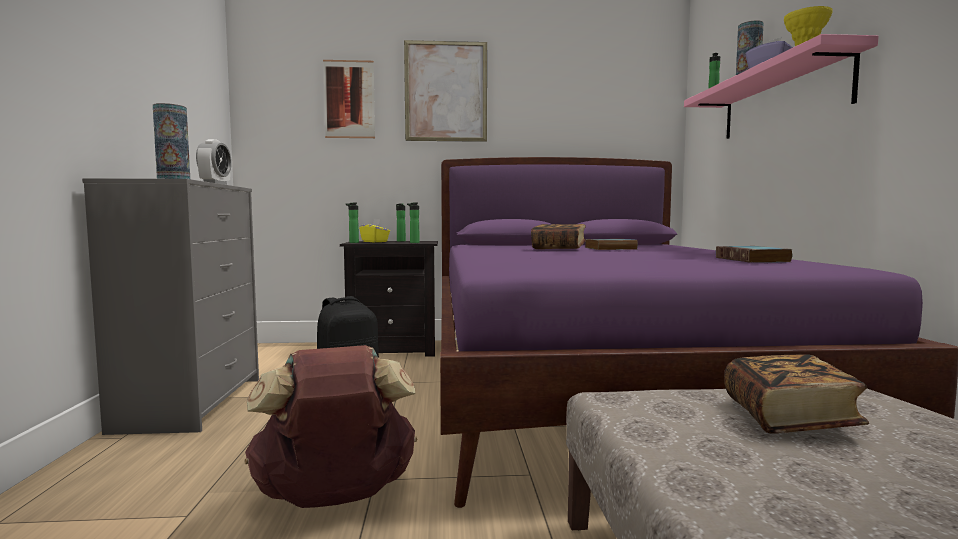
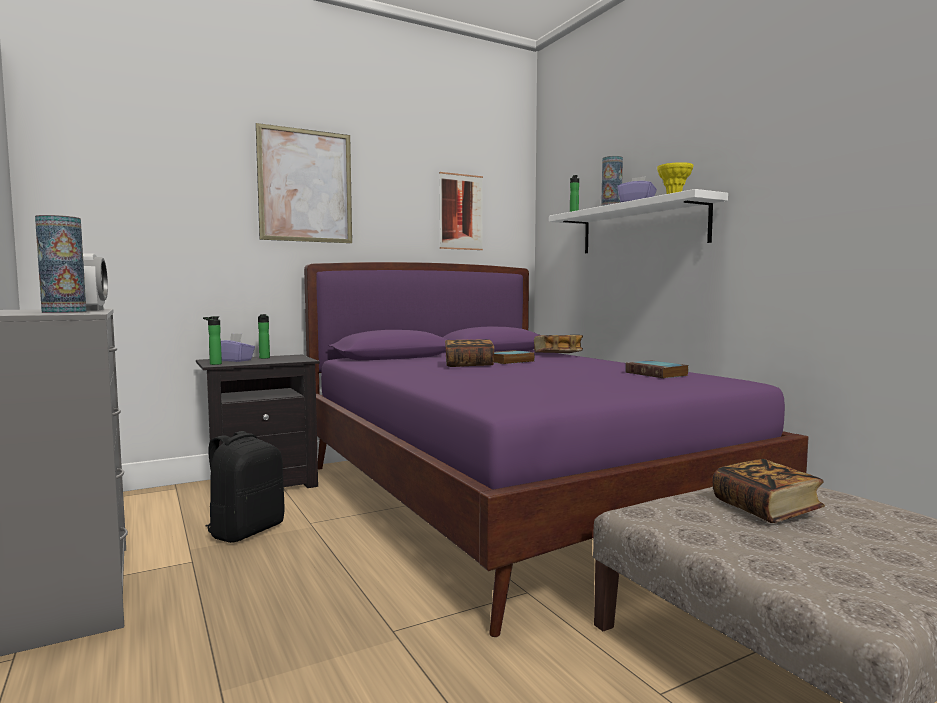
camera: 25 degrees left, 0 degrees up
brown backpack [245,345,417,508] -> none
picture [323,60,375,138] -> picture moved to [439,172,483,250]
yellow tissue box [359,219,390,242] -> purple tissue box [221,333,255,362]
bottle [407,203,420,243] -> none
pink shelf [684,34,879,139] -> white shelf [549,189,728,253]
none -> book [534,335,583,353]

